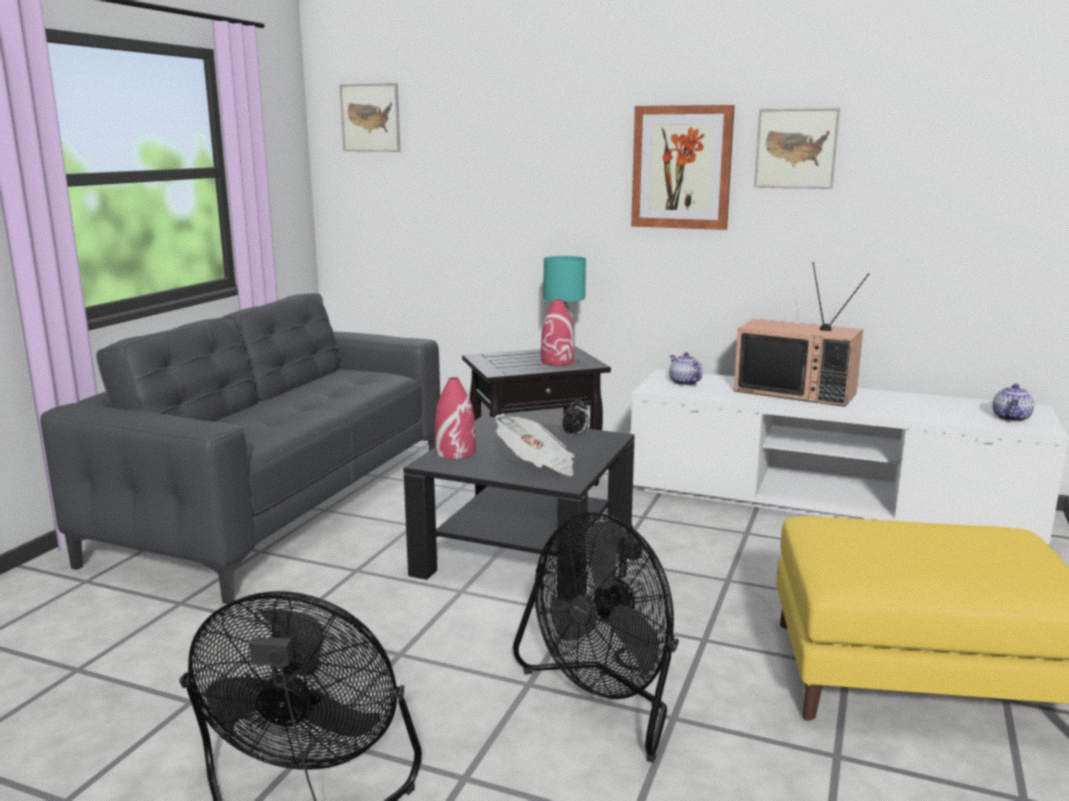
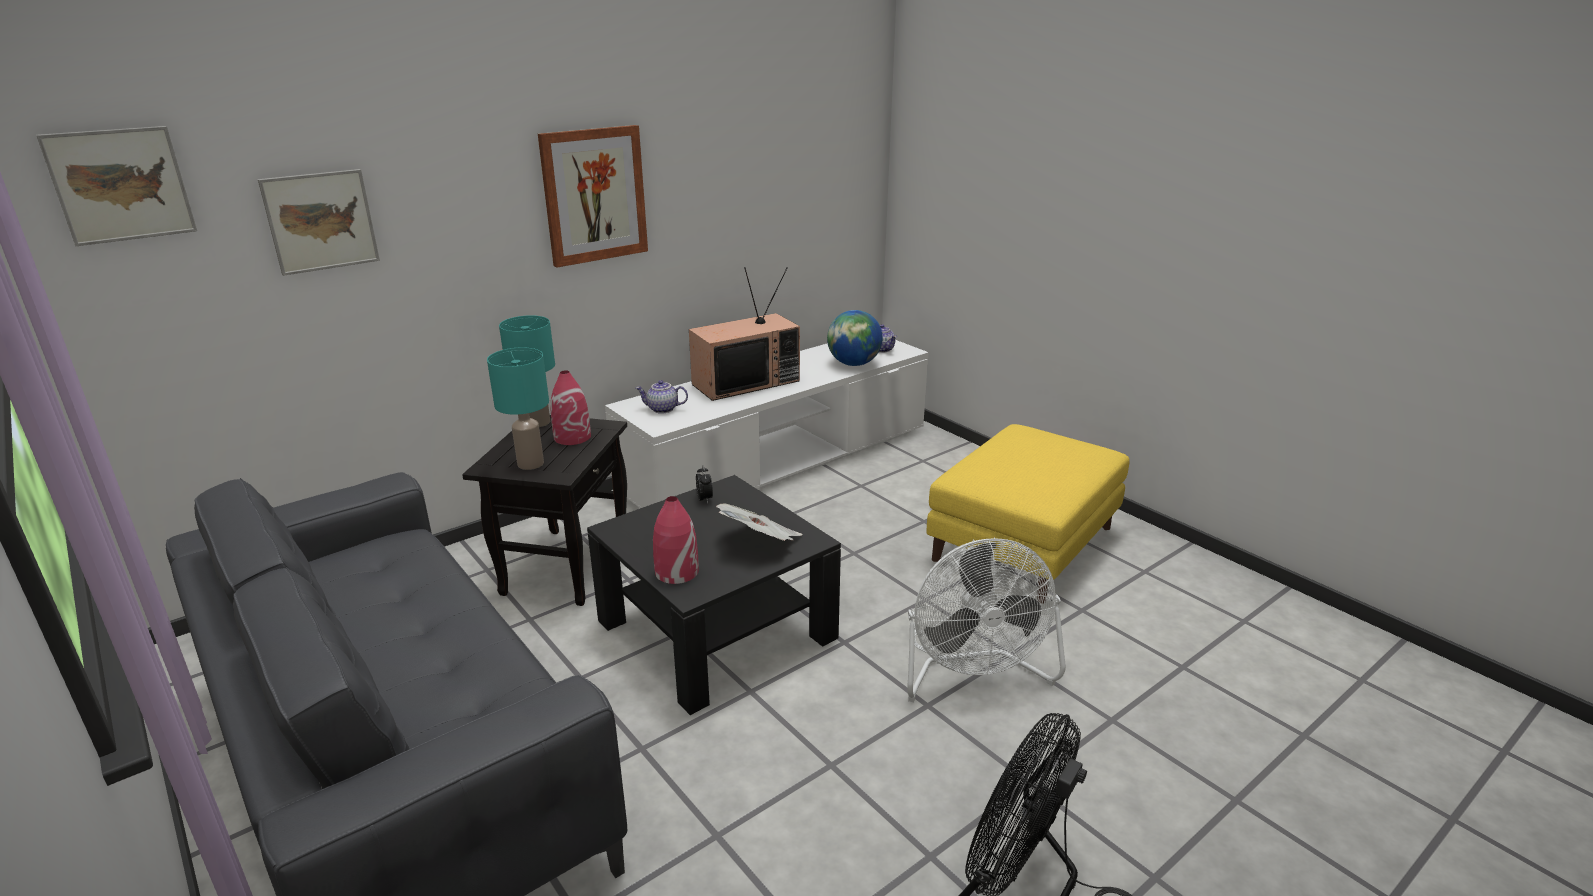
camera: 60 degrees left, 10 degrees up
black fan [513,512,679,763] -> white fan [908,537,1066,702]
picture [754,108,840,189] -> picture moved to [258,169,380,276]
none -> turquoise table lamp [487,347,549,470]
none -> globe [827,310,883,366]

